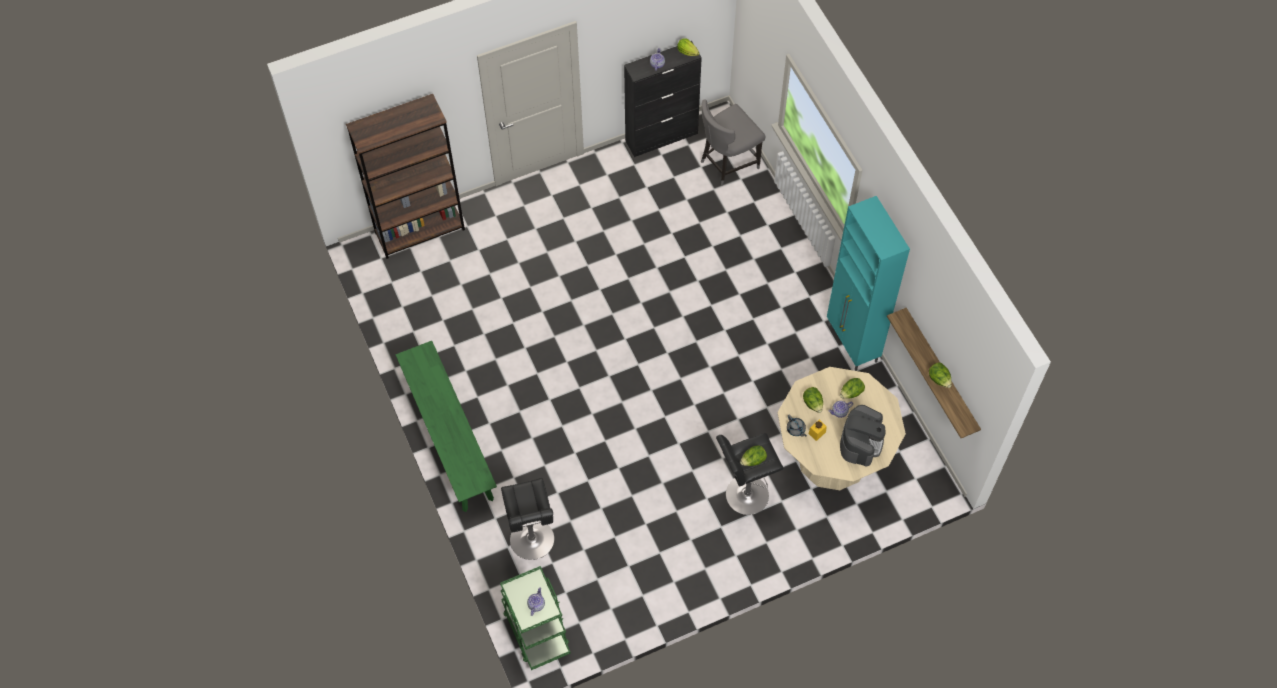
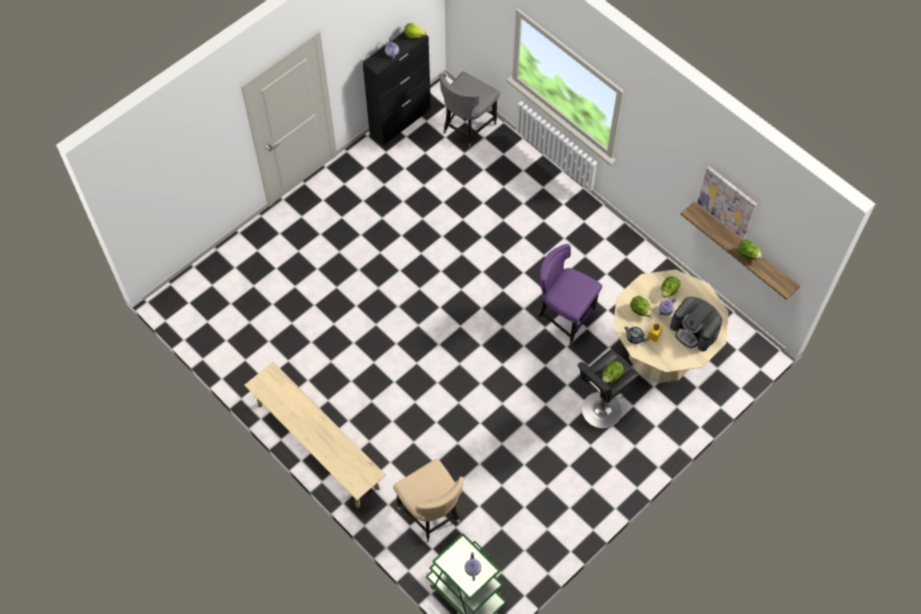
camera: 20 degrees left, 0 degrees up
brown bookcase [346,94,465,259] -> none
green bench [395,341,497,512] -> beige bench [245,362,386,508]
black stool [501,478,554,560] -> beige chair [393,458,464,543]
turquoise cabinet [827,196,910,371] -> none
coffee machine [840,405,886,466] -> coffee machine turned 135 degrees clockwise [670,297,722,351]
none -> purple chair [537,244,602,344]
none -> picture [697,166,757,240]

